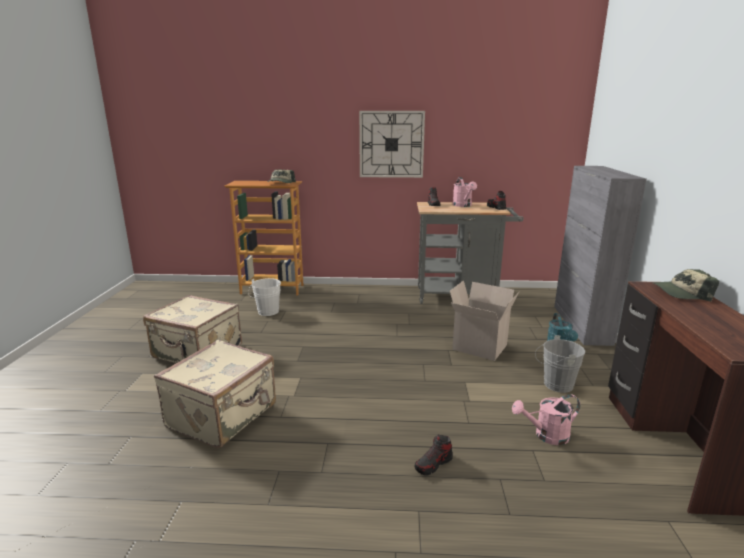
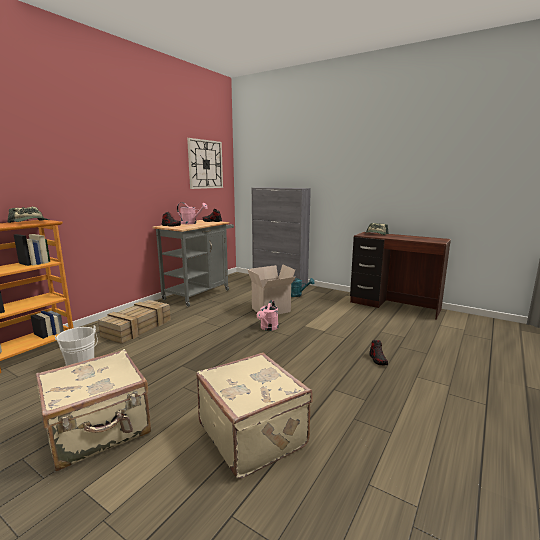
camera: 60 degrees left, 5 degrees down
wall clock [359,111,425,178] -> wall clock moved to [187,138,223,189]
pink watering can [512,394,580,445] -> pink watering can moved to [257,300,279,331]
grey bucket [535,335,585,393] -> none
none -> crate [98,300,171,344]

